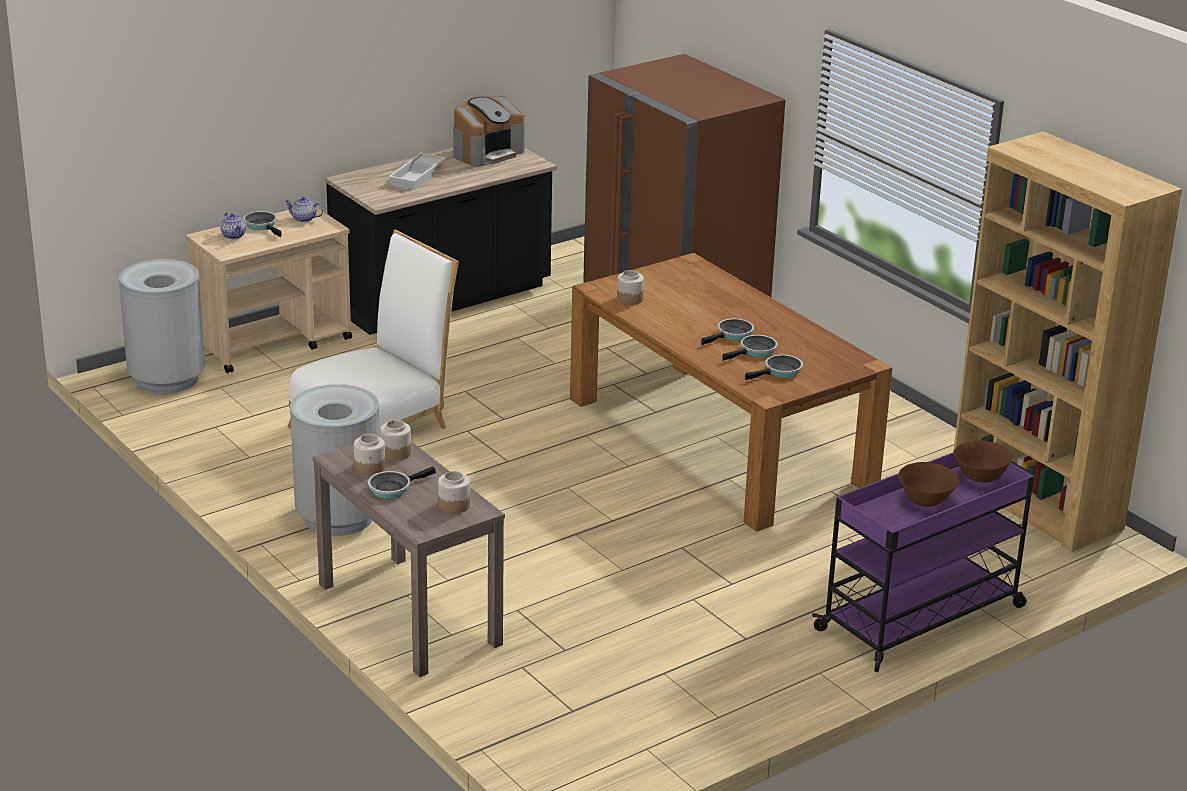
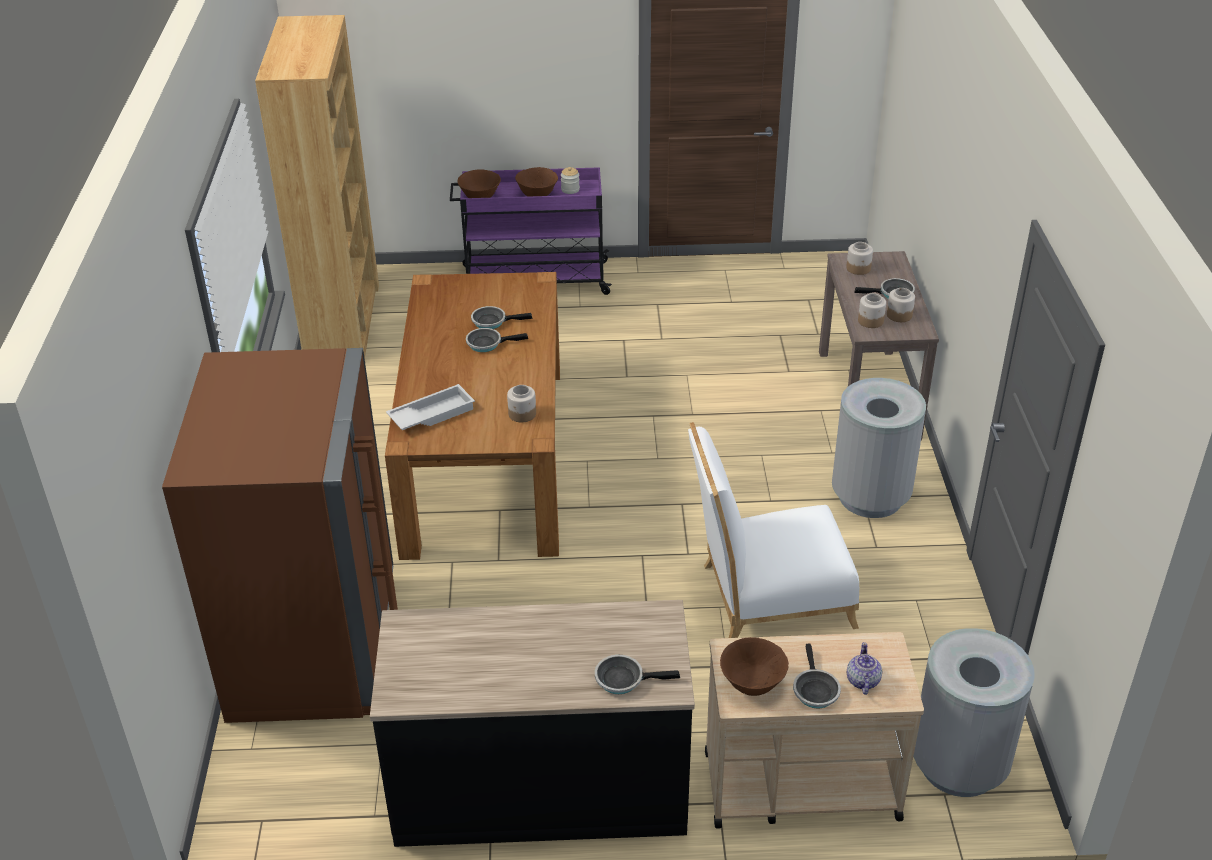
camera: 145 degrees left, 10 degrees up
teapot [284,197,323,222] -> brown bowl [720,637,789,696]
white tray [388,153,447,190] -> white tray moved to [386,384,475,430]
coffee machine [453,96,525,167] -> none
frying pan [745,355,803,380] -> frying pan moved to [595,655,680,694]
none -> jar [561,167,580,194]

